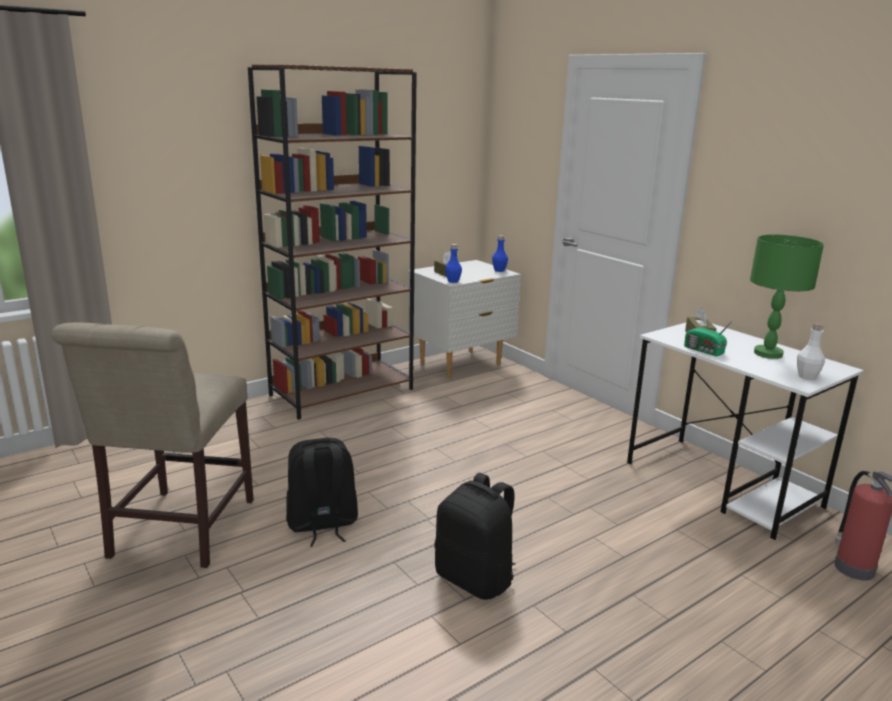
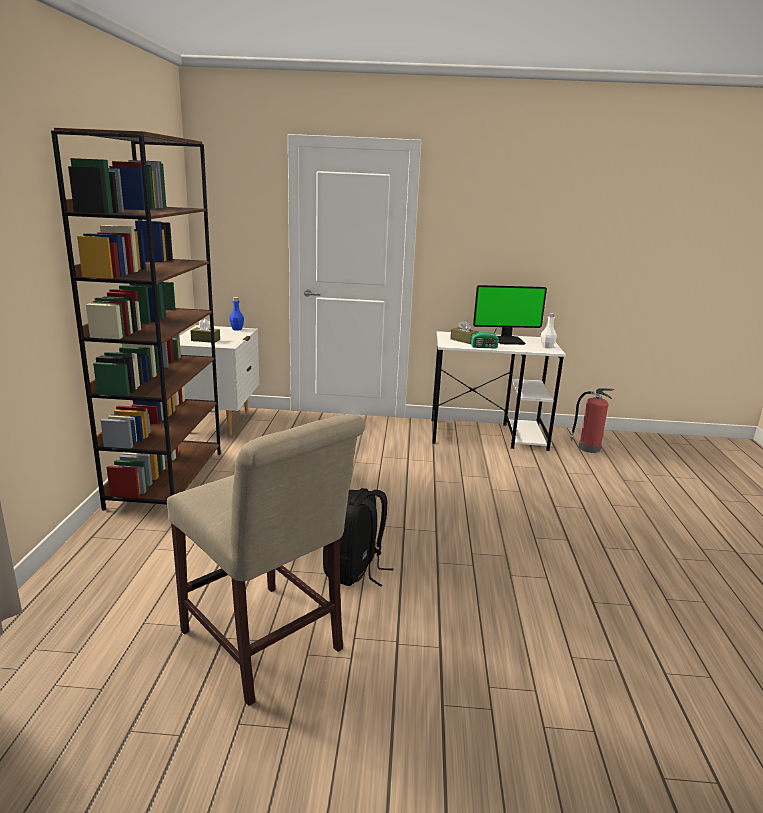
camera: 50 degrees left, 0 degrees up
black backpack [434,473,515,600] -> none
blue bottle [445,244,462,283] -> none
green table lamp [750,235,824,359] -> monitor [473,285,547,345]

